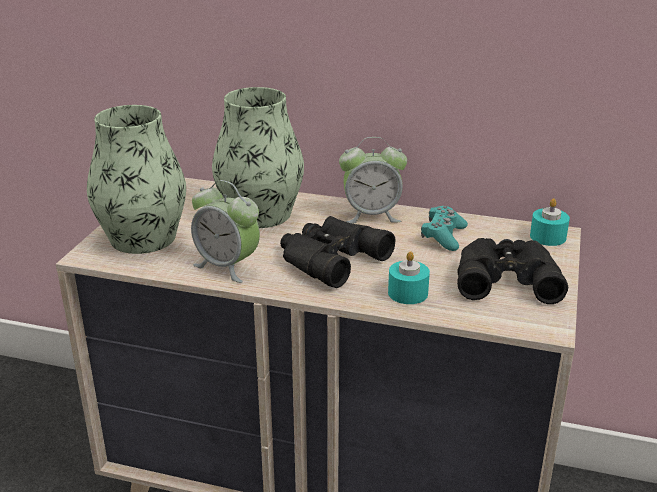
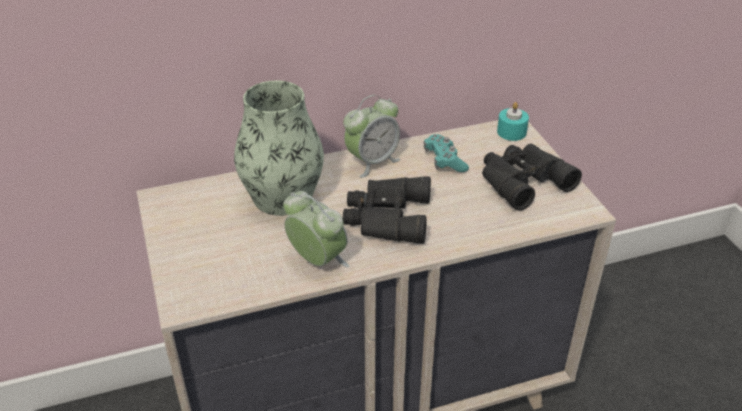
camera: 35 degrees left, 10 degrees up
vase [87,105,186,254] -> none
alarm clock [191,180,260,283] -> alarm clock turned 135 degrees counterclockwise [283,191,349,268]
turquoise candle [388,251,430,304] -> none

